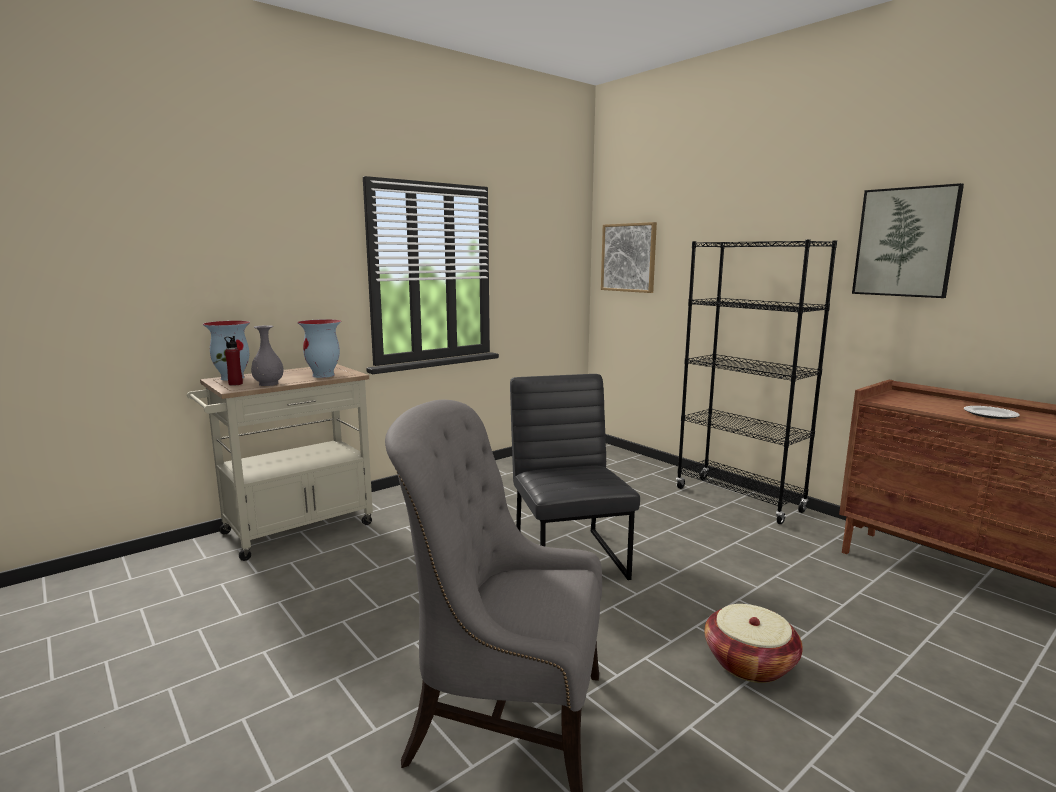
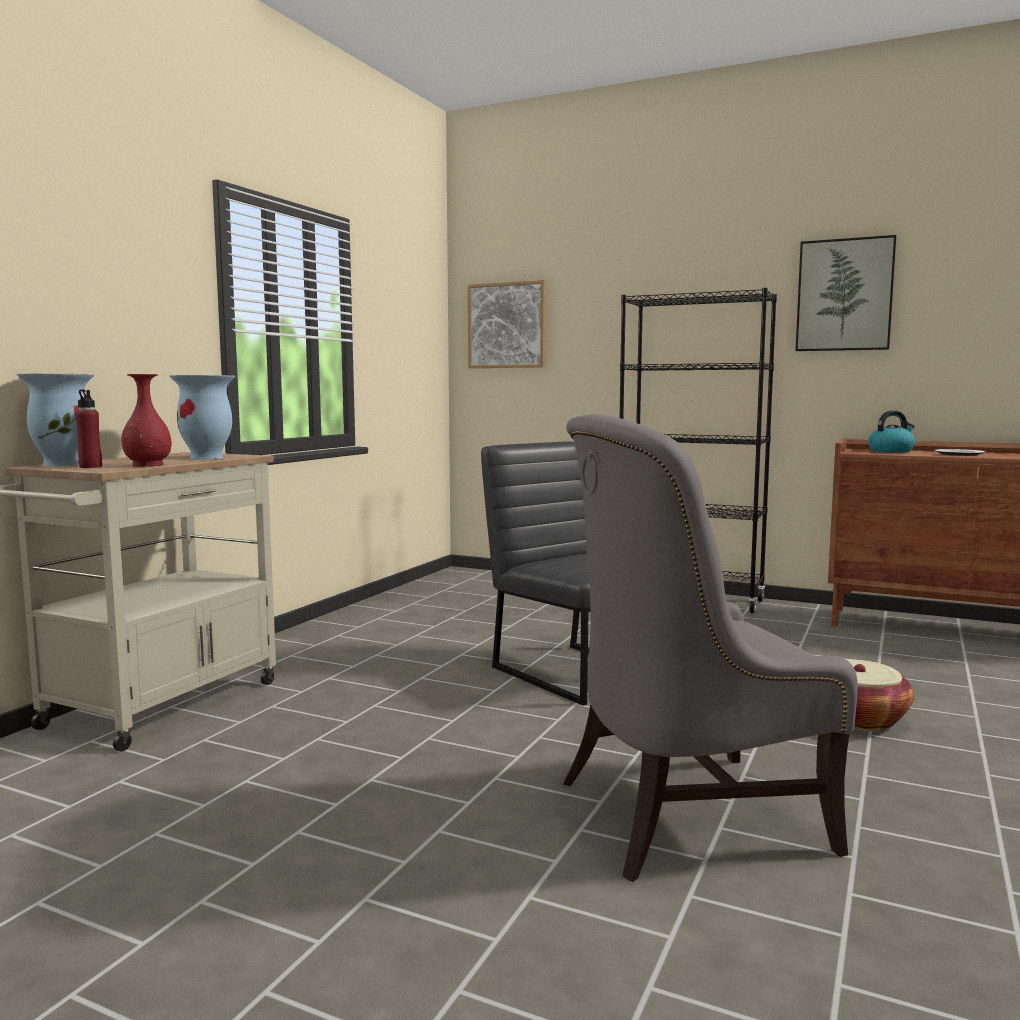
camera: 25 degrees left, 5 degrees down
grey vase [251,325,284,386] -> red vase [121,374,172,466]
none -> kettle [868,410,915,453]

